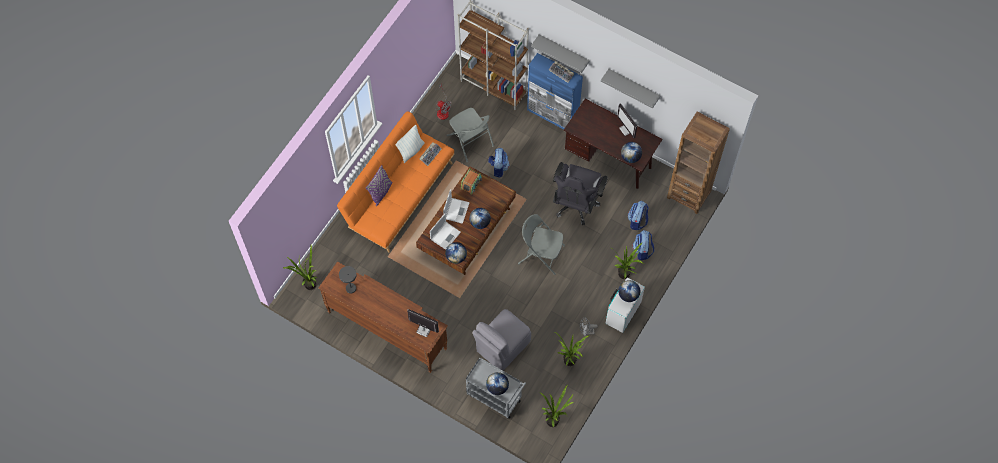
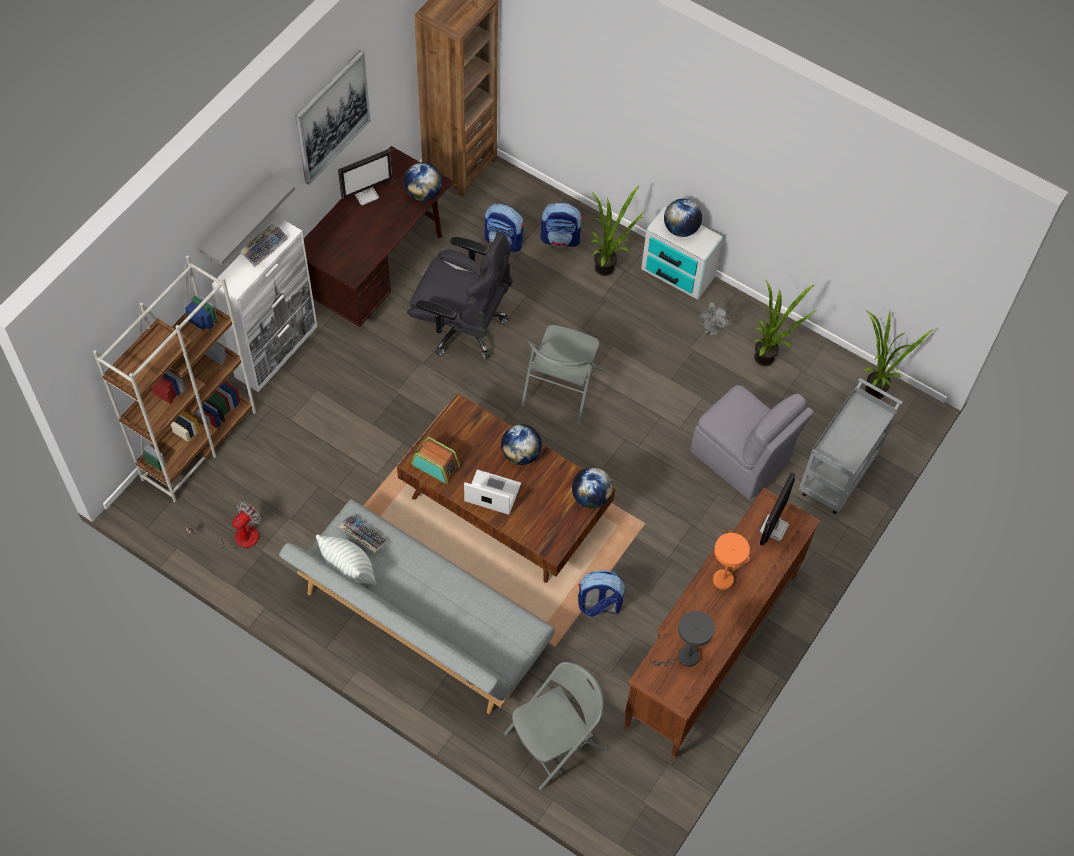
camera: 90 degrees left, 5 degrees down
potted plant [283,246,317,290] -> none
orange sofa [337,111,455,253] -> grey sofa [279,499,554,714]
purple pillow [366,165,392,206] -> none
laptop [430,213,461,250] -> none
grey chair [446,108,494,162] -> grey chair moved to [504,662,607,791]
globe [486,372,509,395] -> none
backpack [488,148,509,178] -> backpack moved to [578,570,625,617]
blue cabinet [527,53,583,129] -> white cabinet [212,216,317,392]
grey shelf [601,69,661,108] -> picture [295,50,371,185]
none -> orange table lamp [713,533,750,590]

